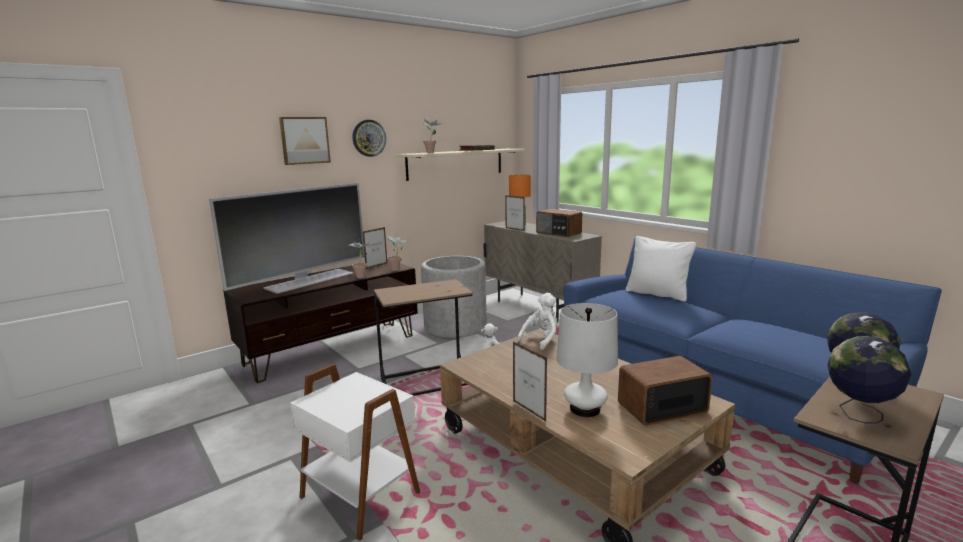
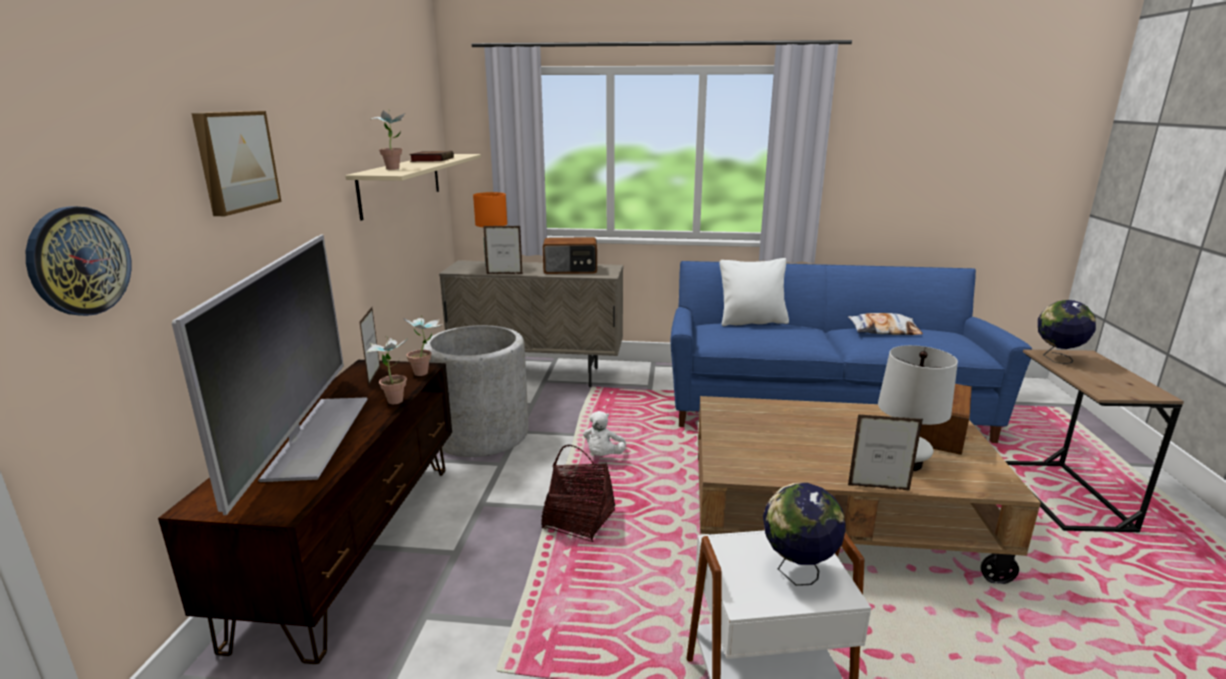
camera: 45 degrees left, 5 degrees up
wall clock [352,120,386,157] -> wall clock moved to [26,206,131,316]
brown side table [374,279,473,396] -> basket [541,445,615,542]
white plush toy [517,293,557,350] -> none
globe [828,336,911,424] -> globe moved to [763,483,846,586]
none -> pillow [848,313,923,335]

